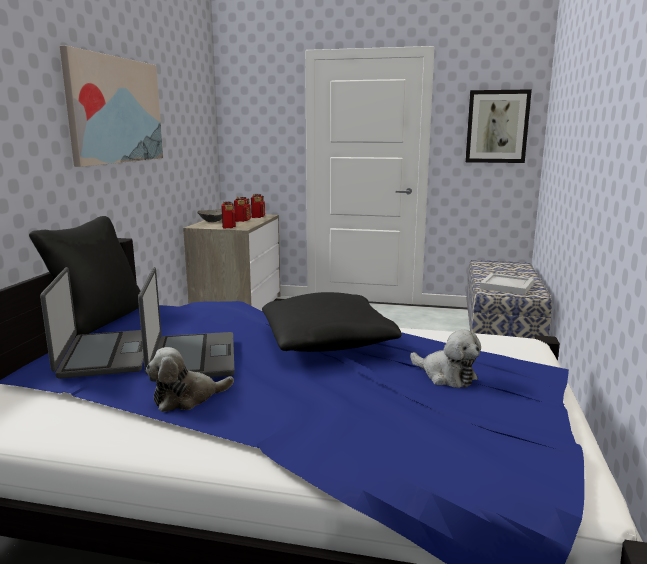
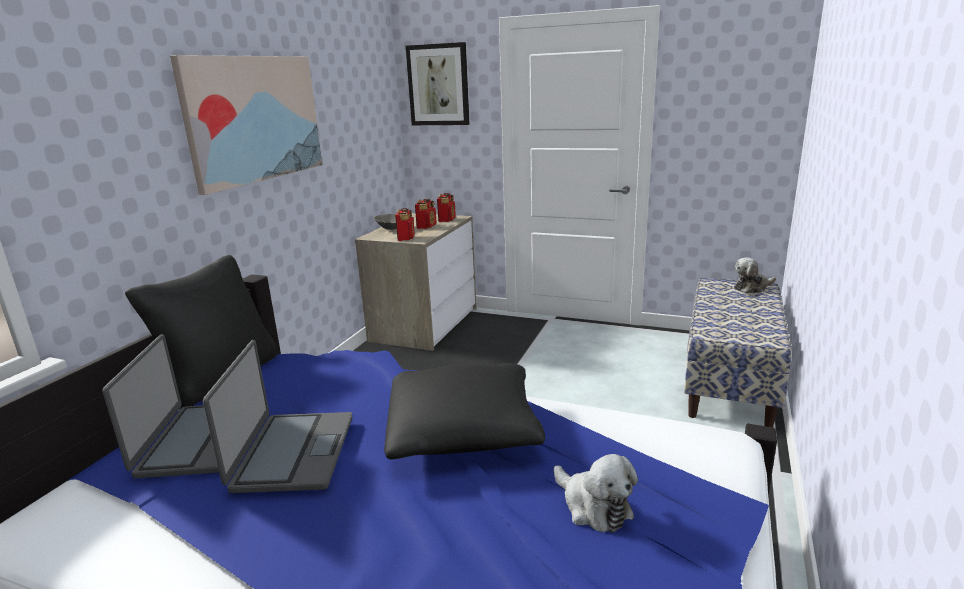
camera: 10 degrees right, 5 degrees up
plush toy [146,347,234,412] -> plush toy moved to [734,257,776,293]
picture [465,89,532,163] -> picture moved to [406,42,470,125]
white tray [480,273,534,295] -> none

